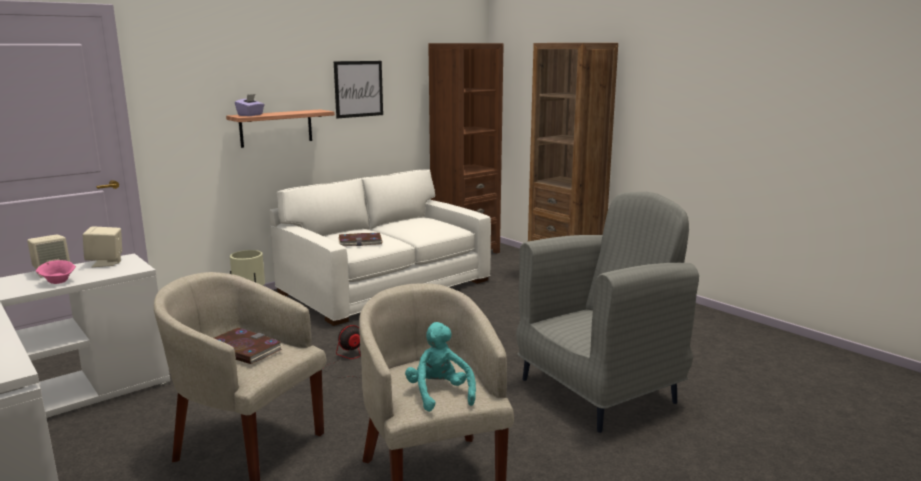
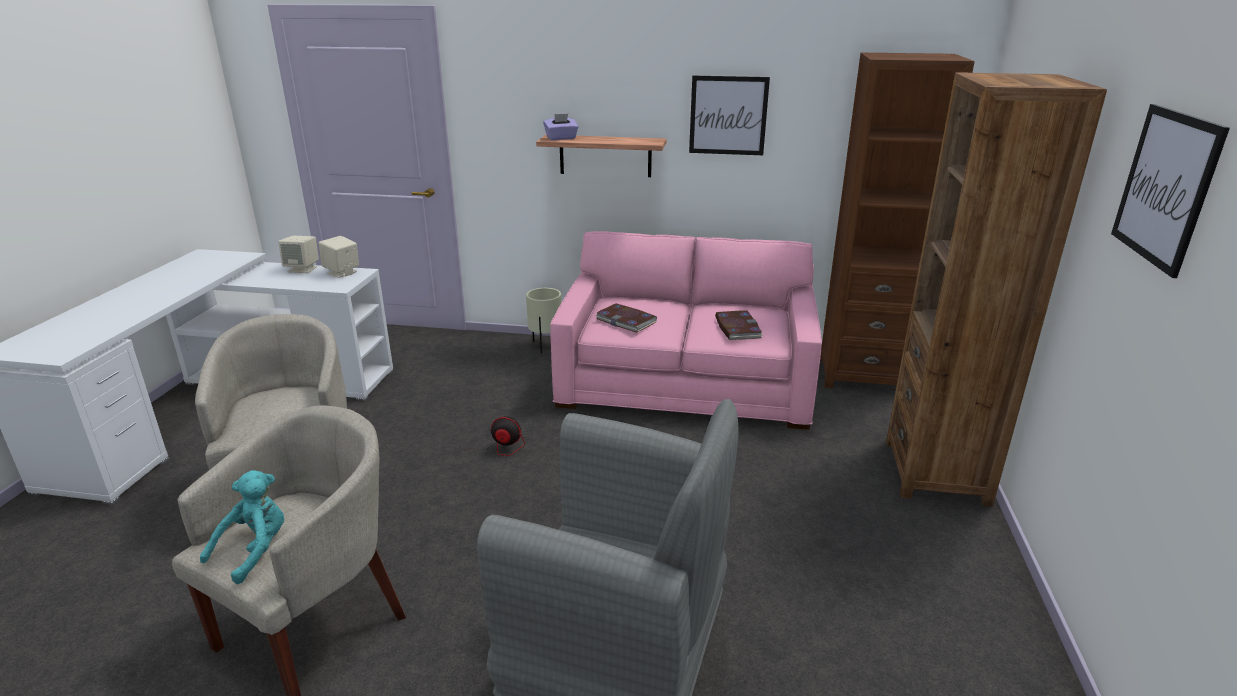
camera: 50 degrees right, 10 degrees up
pink bowl [36,260,76,284] -> none
book [214,328,283,364] -> book moved to [715,310,763,340]
white sofa [270,170,491,326] -> pink sofa [550,231,822,430]
none -> picture [1111,104,1230,278]

